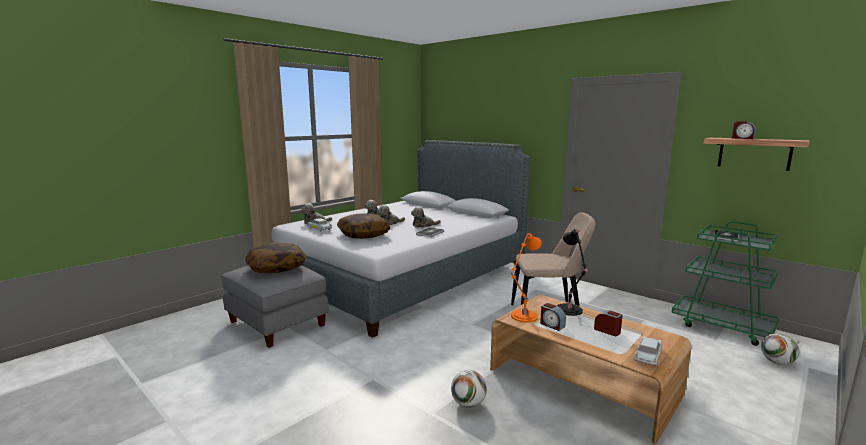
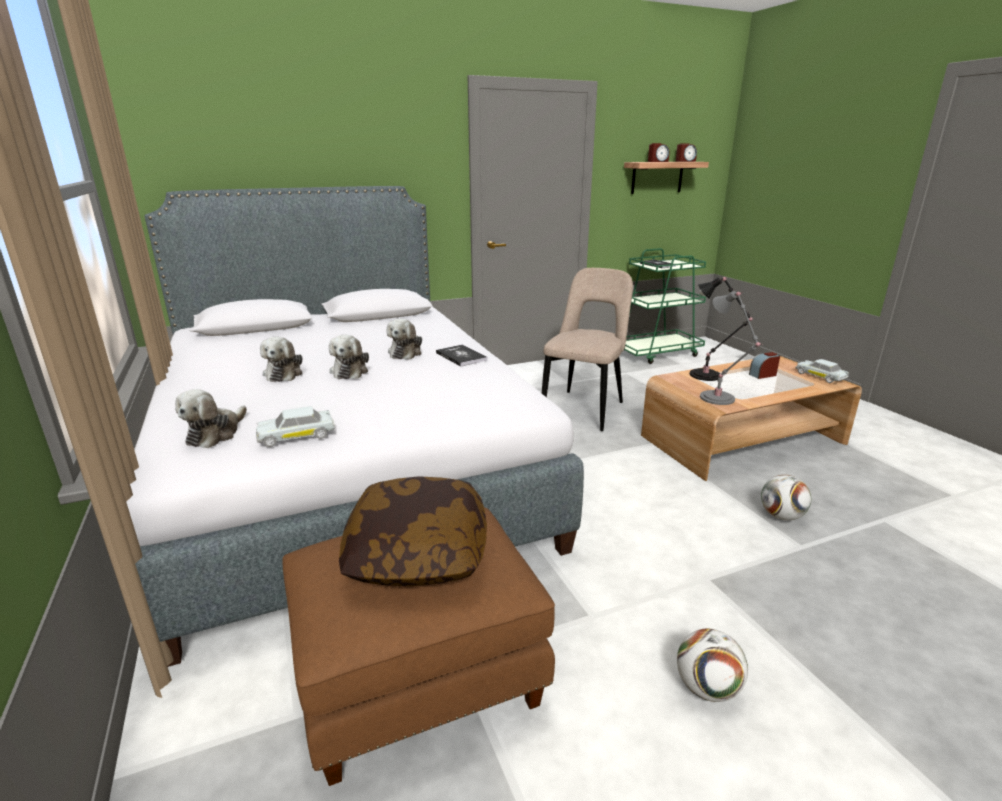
camera: 65 degrees left, 10 degrees up
grey ottoman [221,265,329,348] -> brown ottoman [282,507,555,786]
pillow [337,213,390,239] -> none
orange table lamp [511,233,542,323] -> grey table lamp [700,291,762,405]
alarm clock [540,303,566,331] -> alarm clock moved to [676,143,697,162]
football [761,333,800,365] -> football moved to [677,629,748,702]

